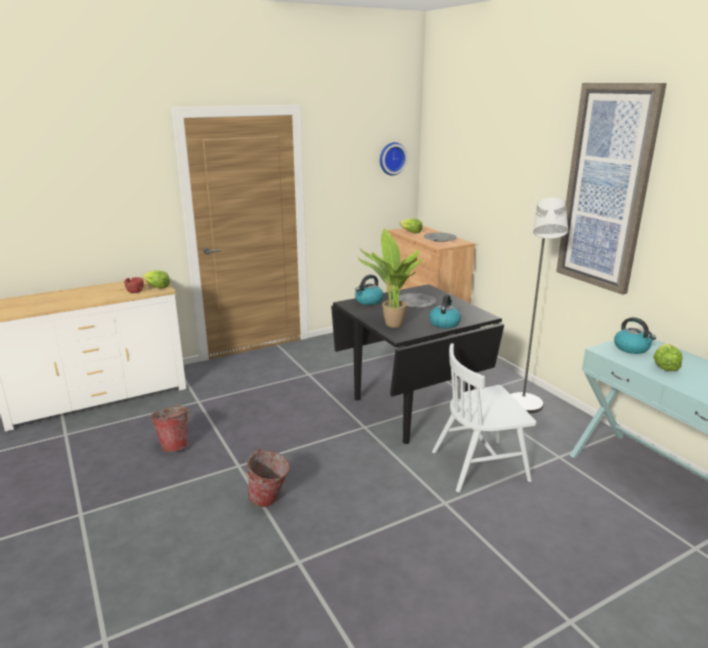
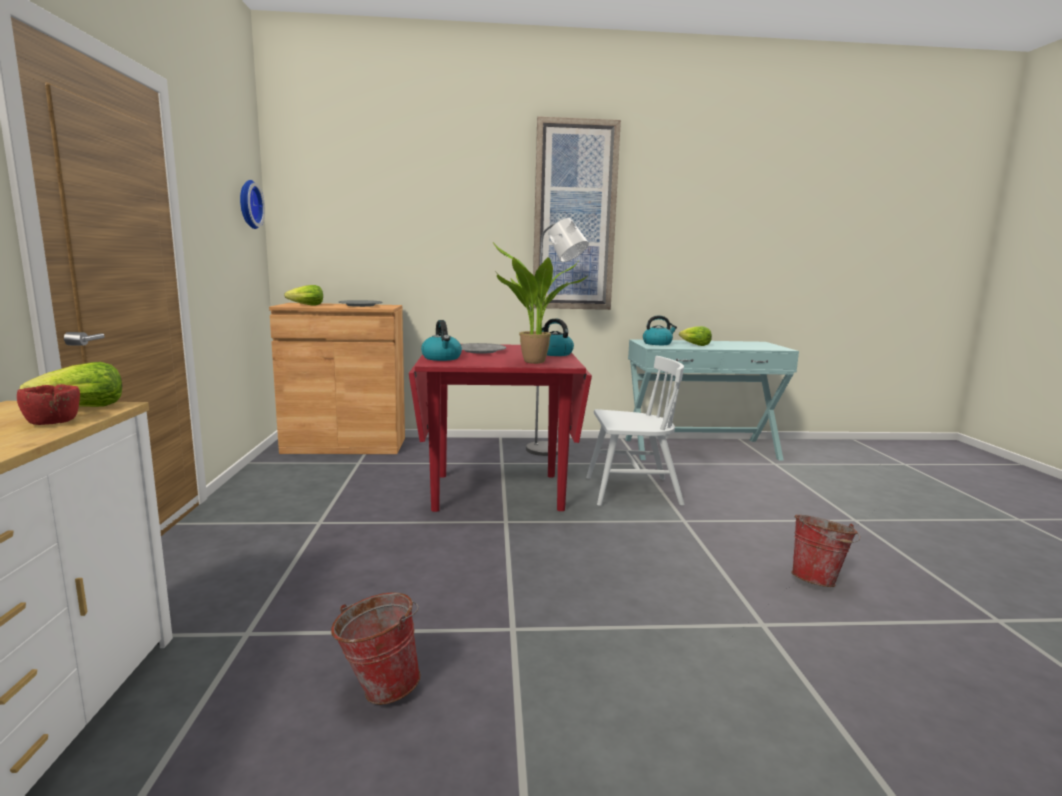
camera: 65 degrees left, 10 degrees down
bucket [244,449,290,507] -> bucket moved to [791,515,860,587]
black dining table [331,284,504,444] -> red dining table [409,344,592,512]
white chair [432,343,536,492] -> white chair turned 105 degrees counterclockwise [586,356,685,506]

